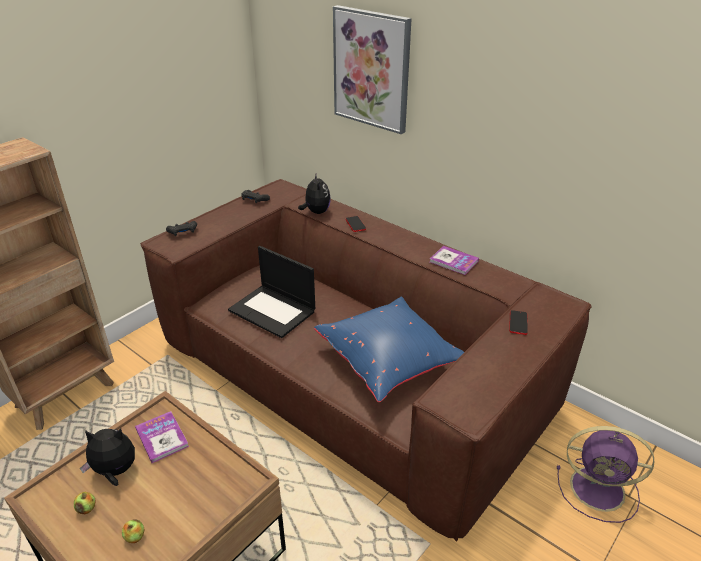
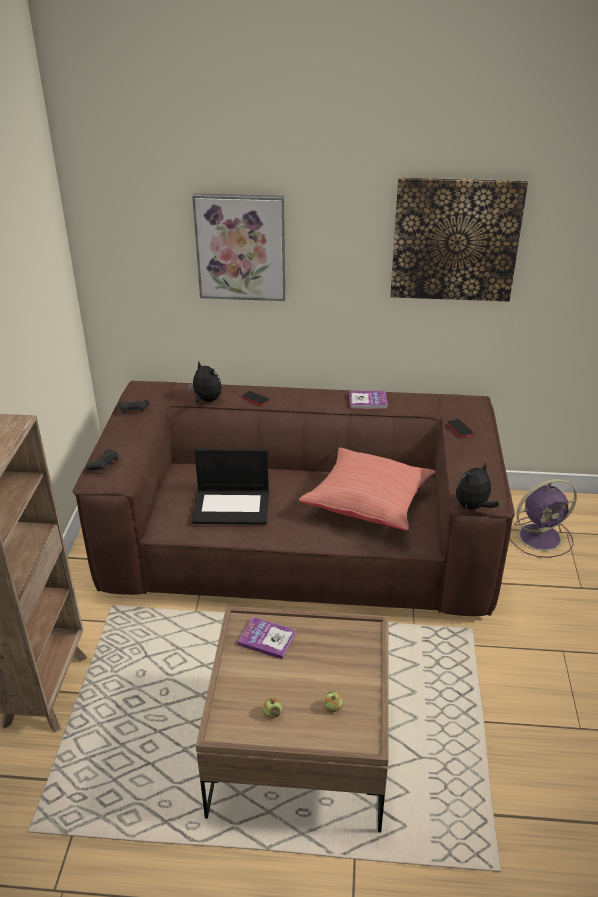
camera: 35 degrees left, 0 degrees up
plush toy [80,428,135,486] -> plush toy moved to [456,462,499,509]
blue pillow [314,297,464,402] -> red pillow [299,447,436,531]
none -> picture [390,177,528,302]

